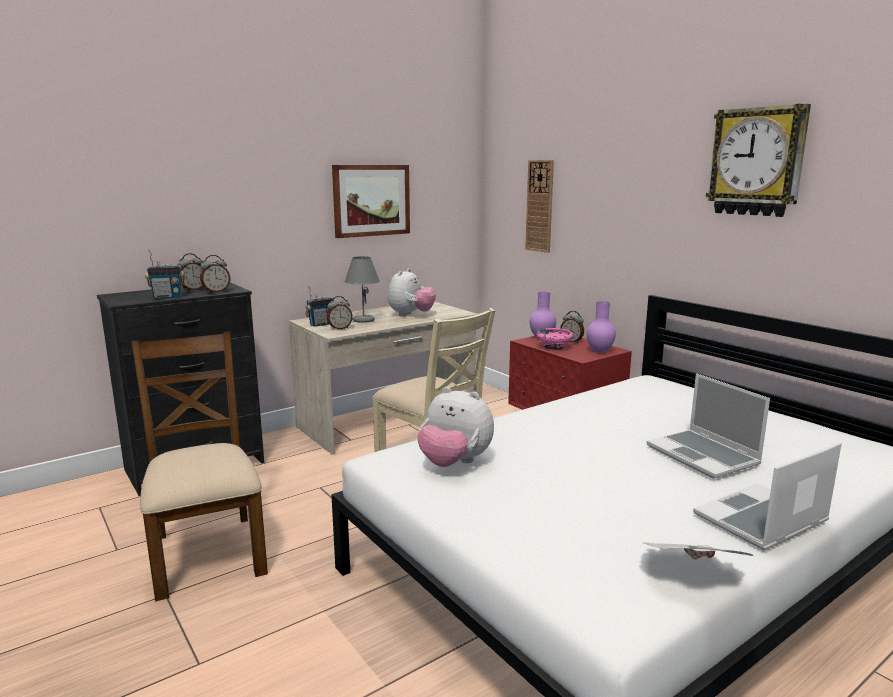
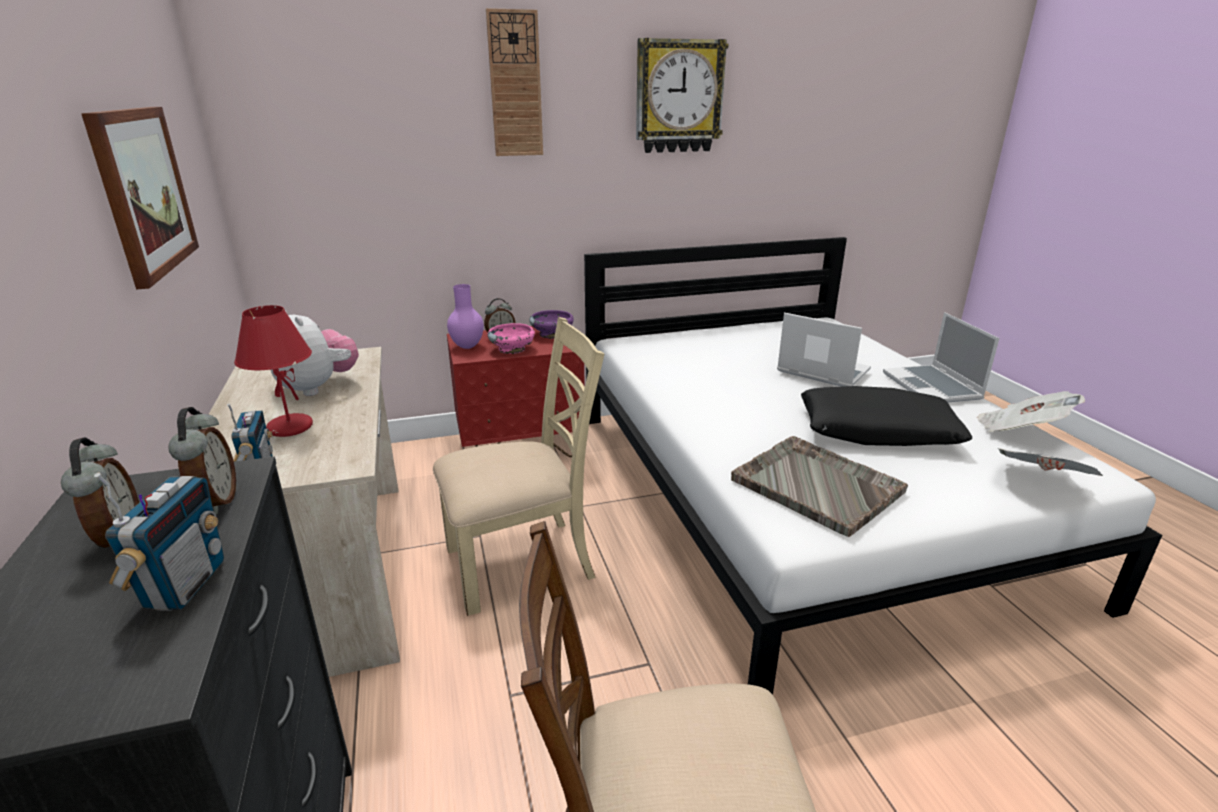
camera: 70 degrees left, 10 degrees up
alarm clock [327,296,353,330] -> none
grey table lamp [345,256,380,323] -> red table lamp [234,305,313,437]
plush toy [417,387,494,467] -> grey tray [731,436,908,537]
wall clock [525,160,554,253] -> wall clock moved to [486,8,543,156]
purple vase [587,301,616,353] -> purple bowl [529,310,574,339]
laptop [646,373,770,479] -> laptop turned 135 degrees counterclockwise [777,313,871,387]
none -> black pillow [801,386,972,446]
none -> newspaper [998,448,1103,476]

